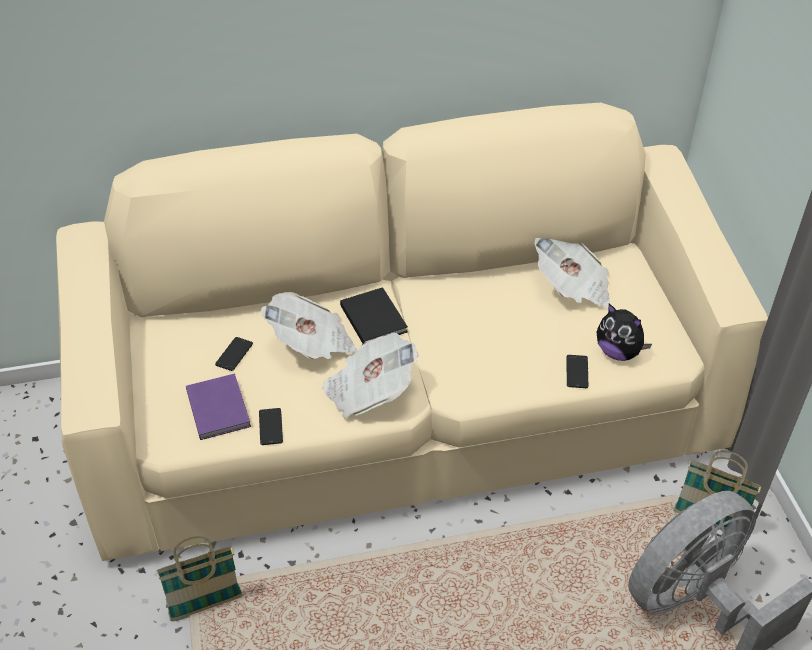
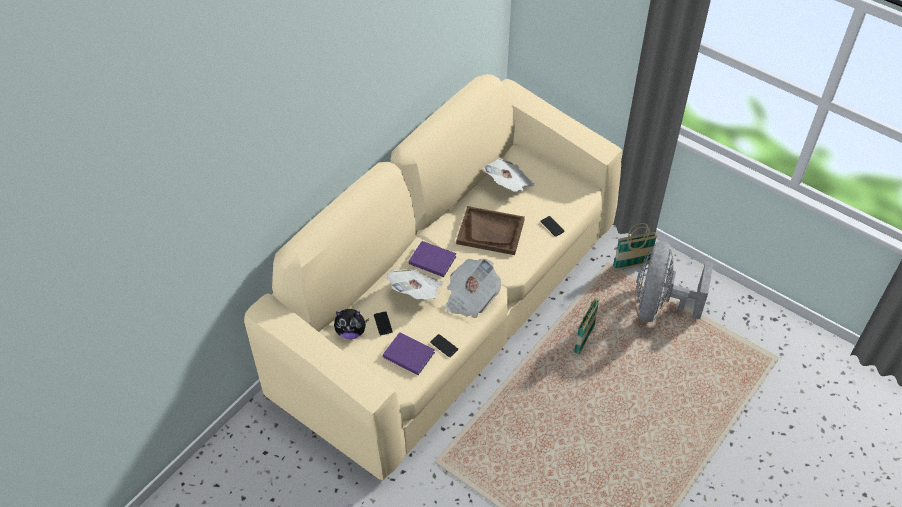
camera: 40 degrees left, 5 degrees up
basket [157,536,243,621] -> basket moved to [574,296,600,356]
black book [340,287,408,344] -> purple book [409,241,456,277]
plush toy [597,303,652,361] -> plush toy moved to [334,309,369,339]
none -> brown tray [456,206,525,255]

